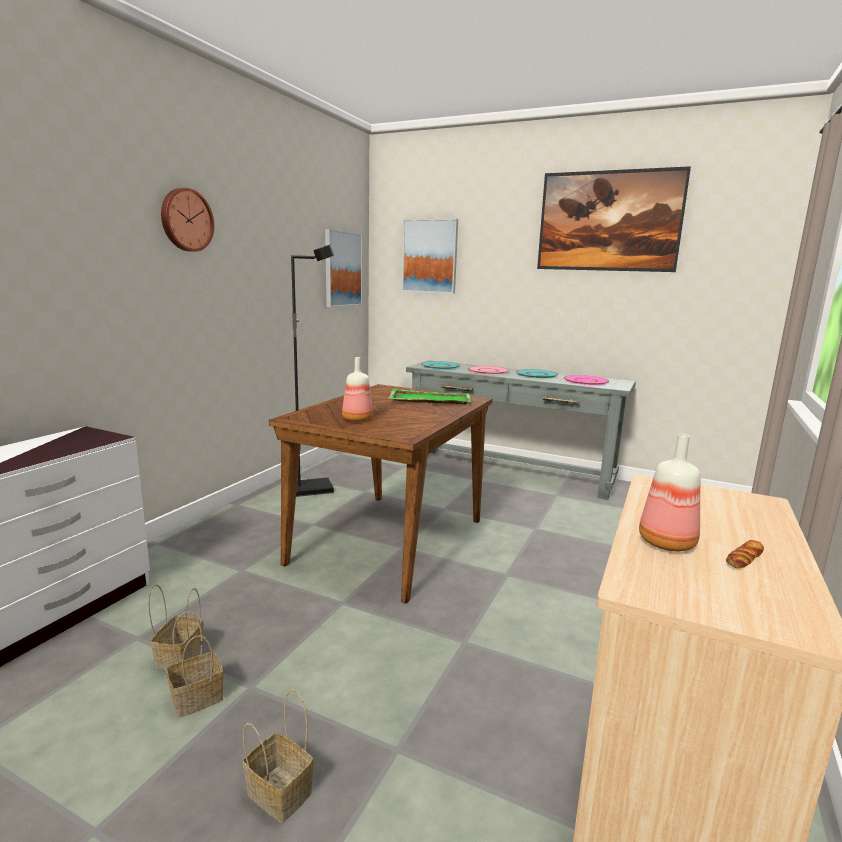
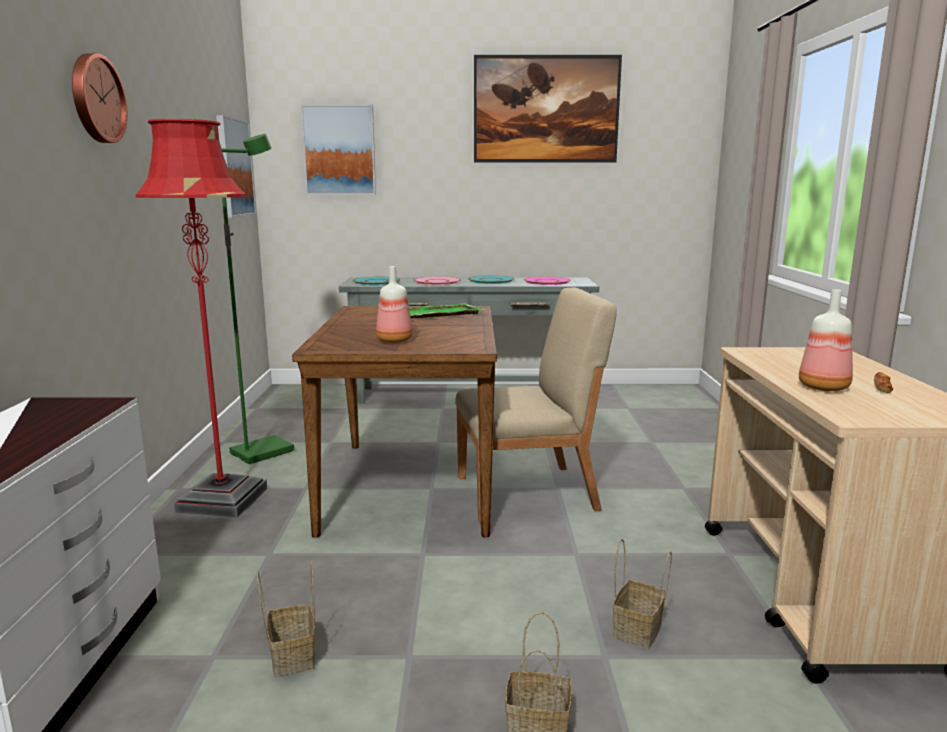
camera: 25 degrees left, 0 degrees up
basket [166,612,223,718] -> basket moved to [613,539,672,649]
black floor lamp [291,244,335,497] -> green floor lamp [221,134,294,464]
none -> red floor lamp [135,119,267,518]
none -> beige chair [455,287,617,523]

